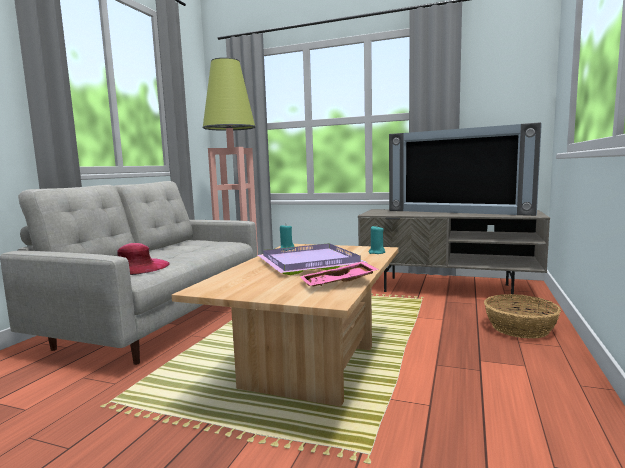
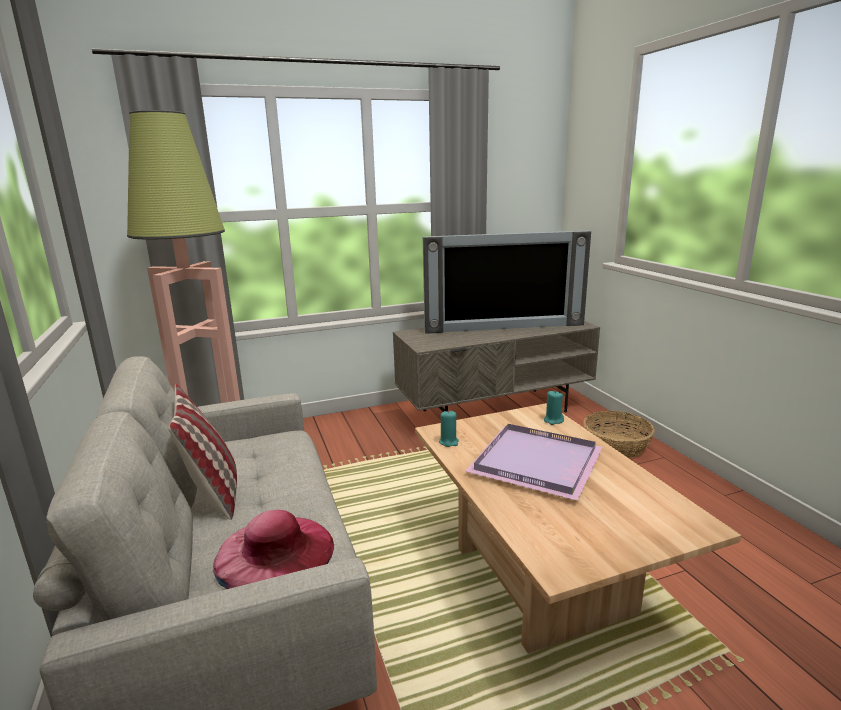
camera: 40 degrees left, 10 degrees up
pink tray [300,261,379,287] -> none
none -> pillow [168,384,237,520]

